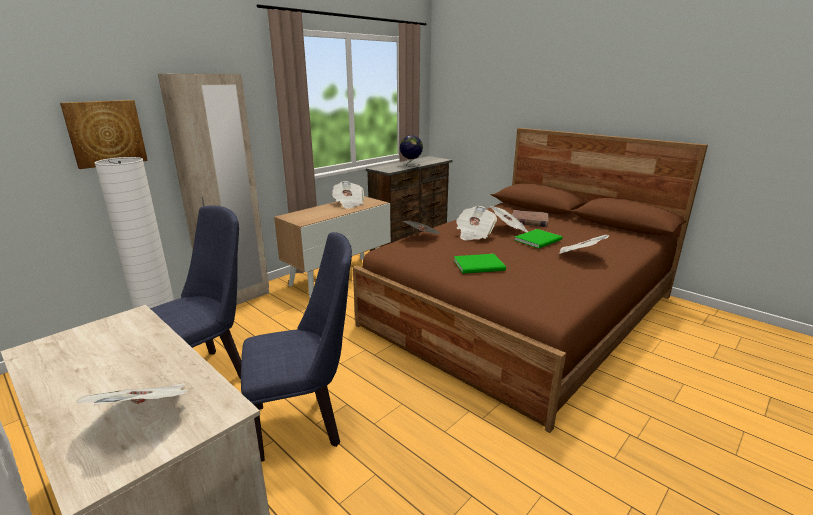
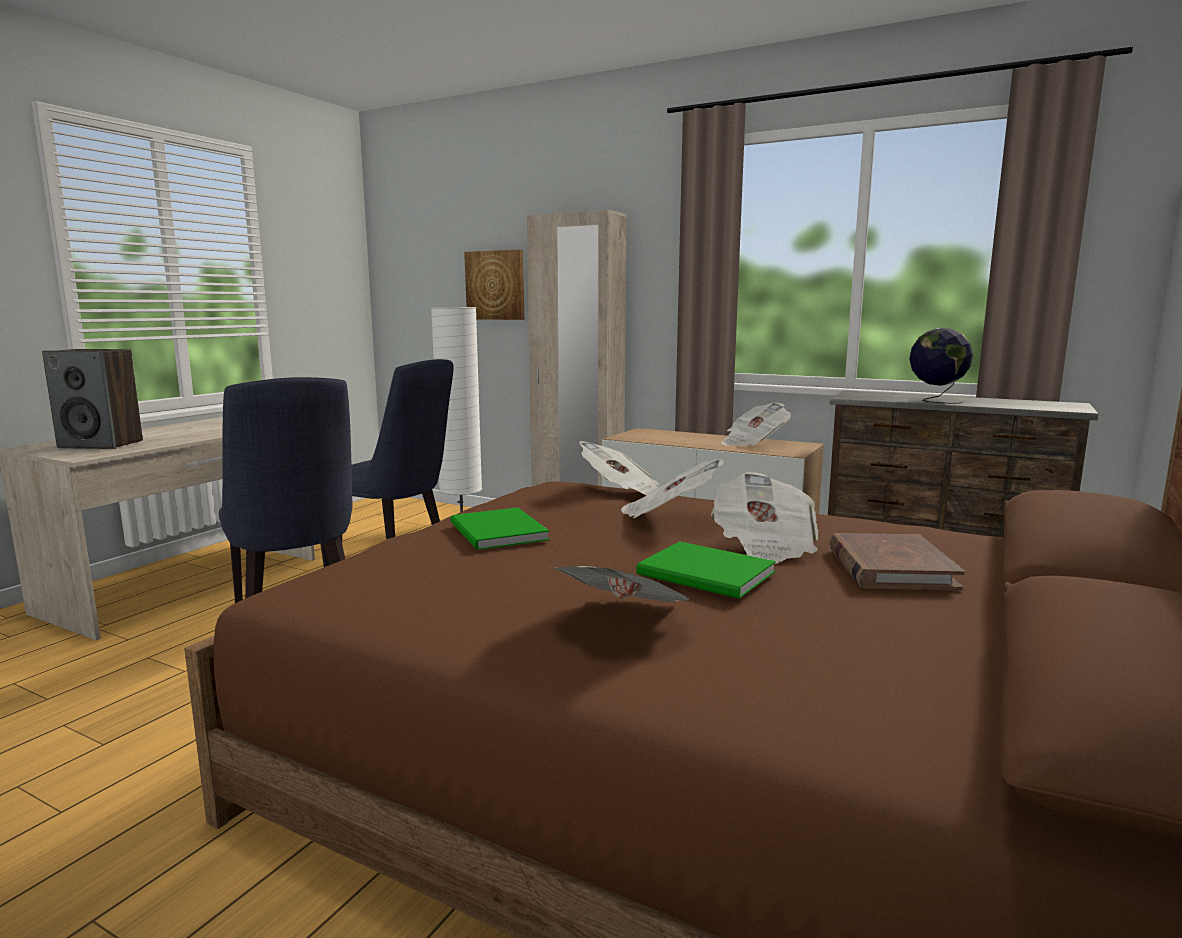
camera: 75 degrees right, 10 degrees down
newspaper [76,383,189,405] -> speaker [42,349,143,449]

